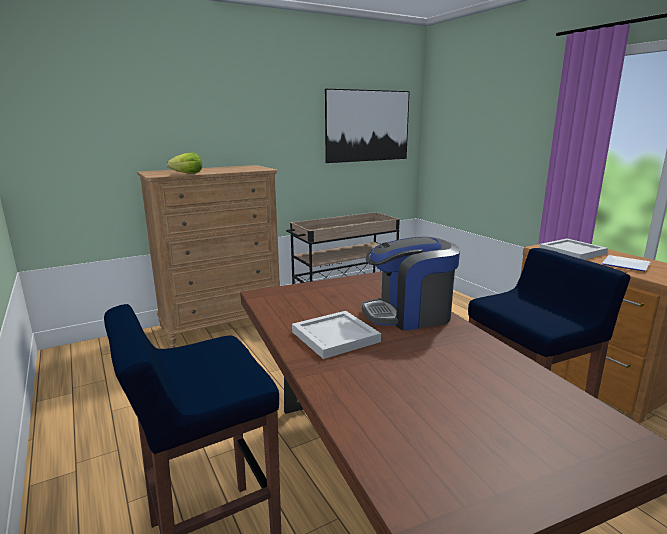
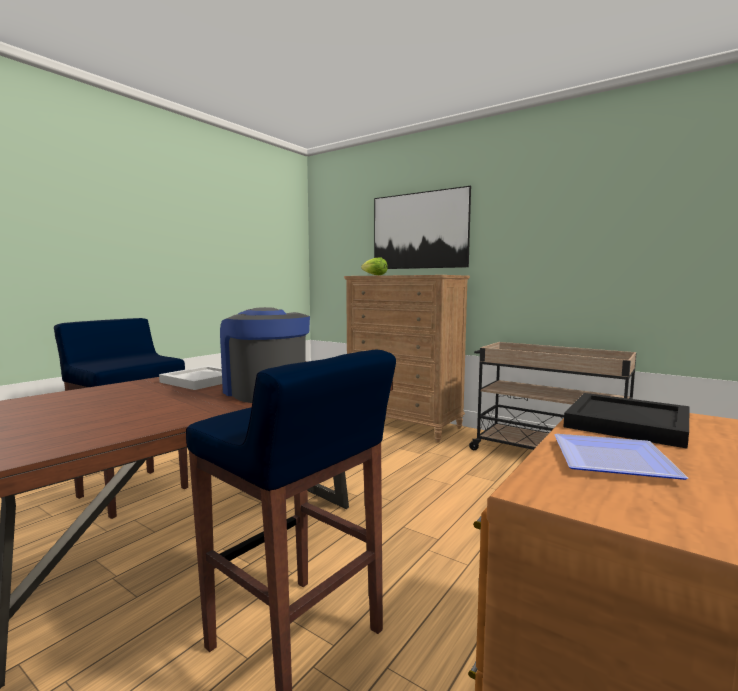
camera: 65 degrees right, 10 degrees down
picture [325,89,410,163] -> picture moved to [374,186,471,269]
white tray [539,239,608,260] -> black tray [563,393,690,449]

